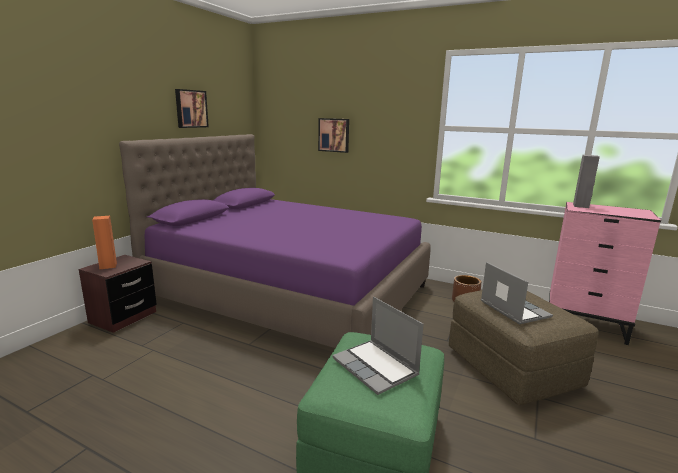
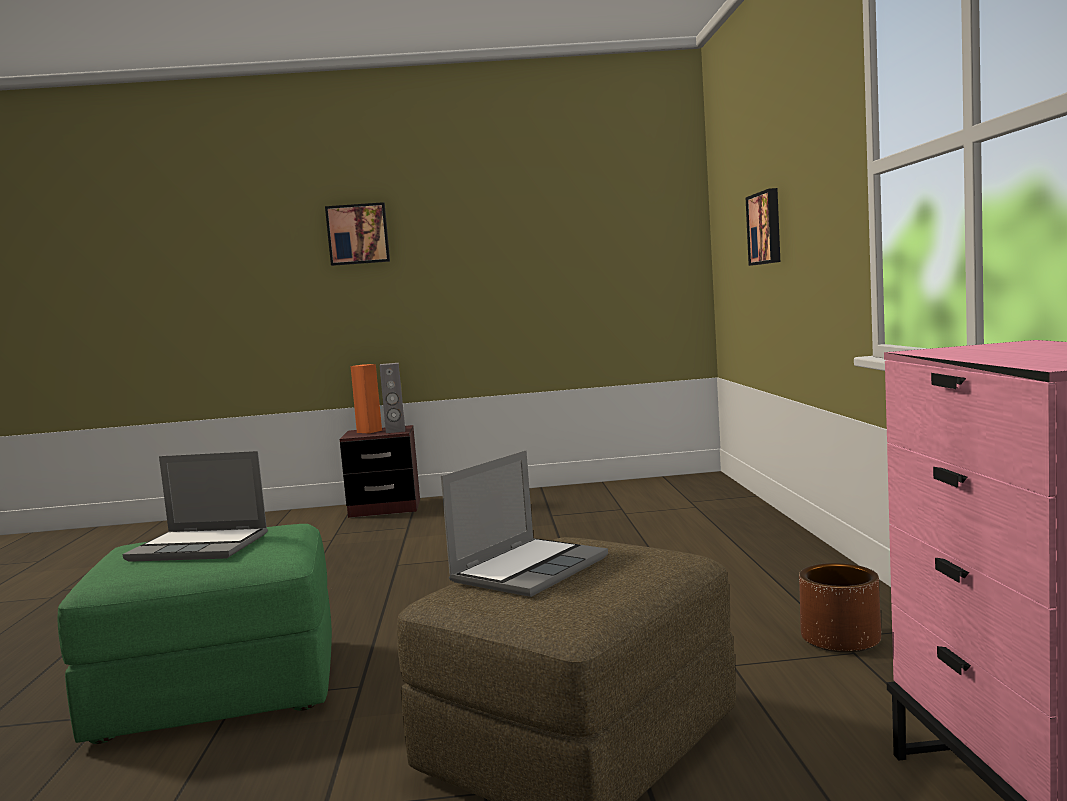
camera: 60 degrees right, 10 degrees down
purple bed [119,134,431,348] -> none
picture [175,89,209,128] -> picture moved to [325,202,390,266]
laptop [333,297,423,395] -> laptop turned 105 degrees counterclockwise [123,451,268,562]
grey speaker [573,155,600,208] -> grey speaker moved to [379,363,405,433]

